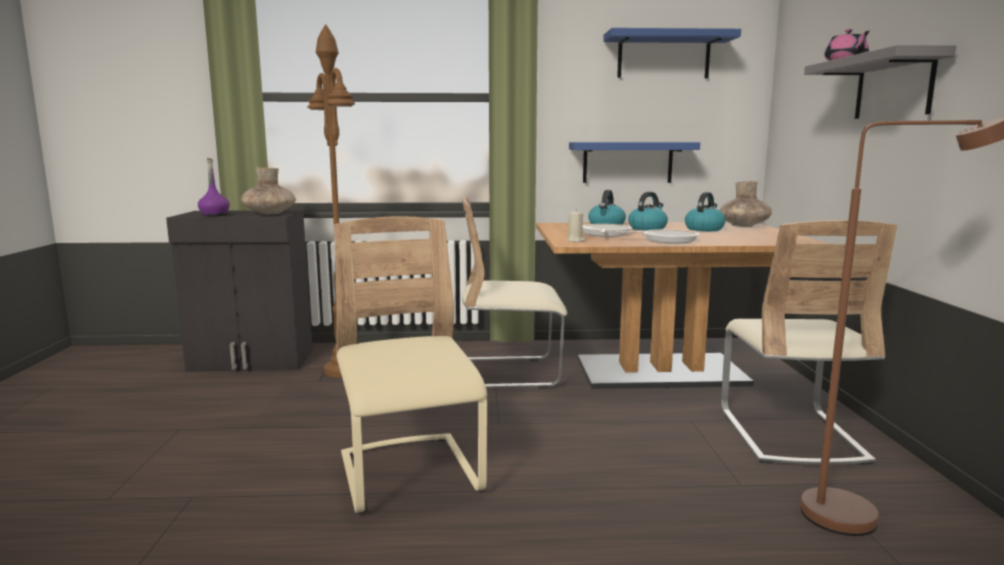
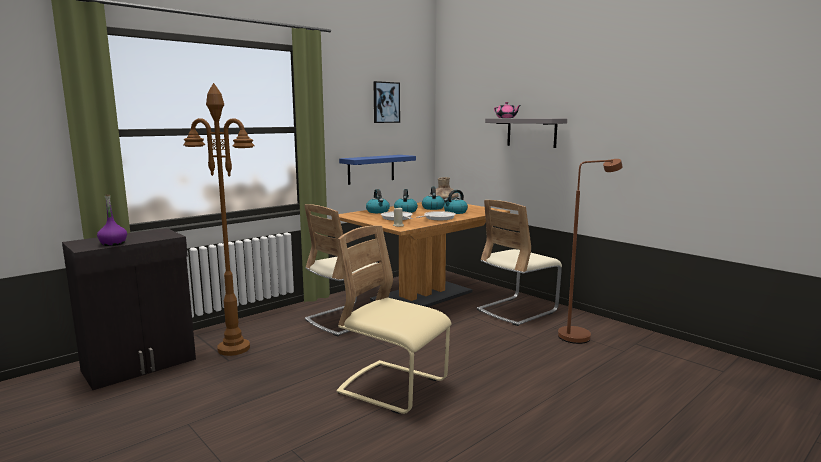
camera: 40 degrees left, 0 degrees up
brown vase [241,167,296,215] -> none
blue shelf [603,28,741,78] -> picture [373,81,400,123]
beige chair [721,220,897,465] -> beige chair turned 90 degrees clockwise [477,200,562,326]
none -> kettle [444,190,468,214]

